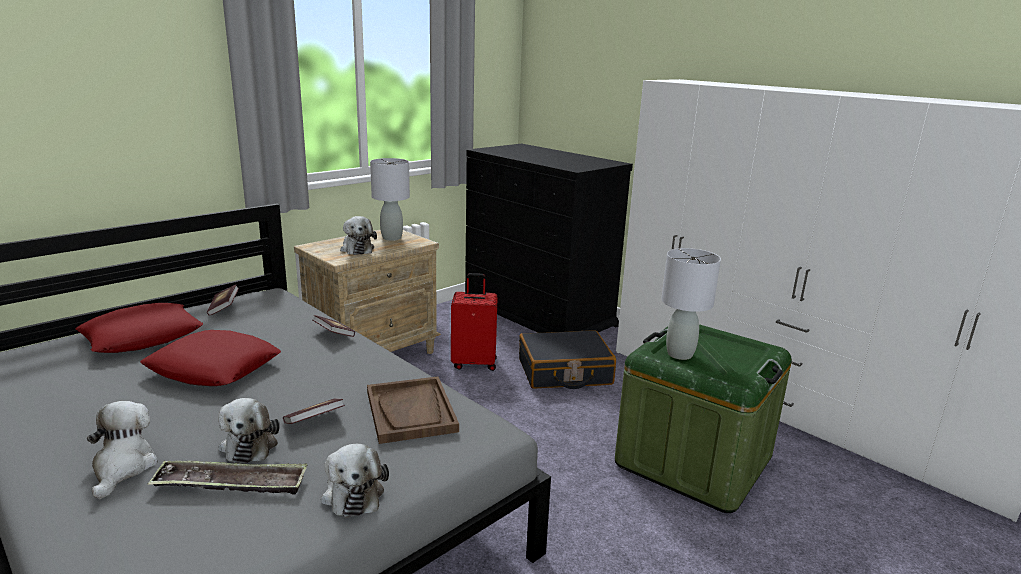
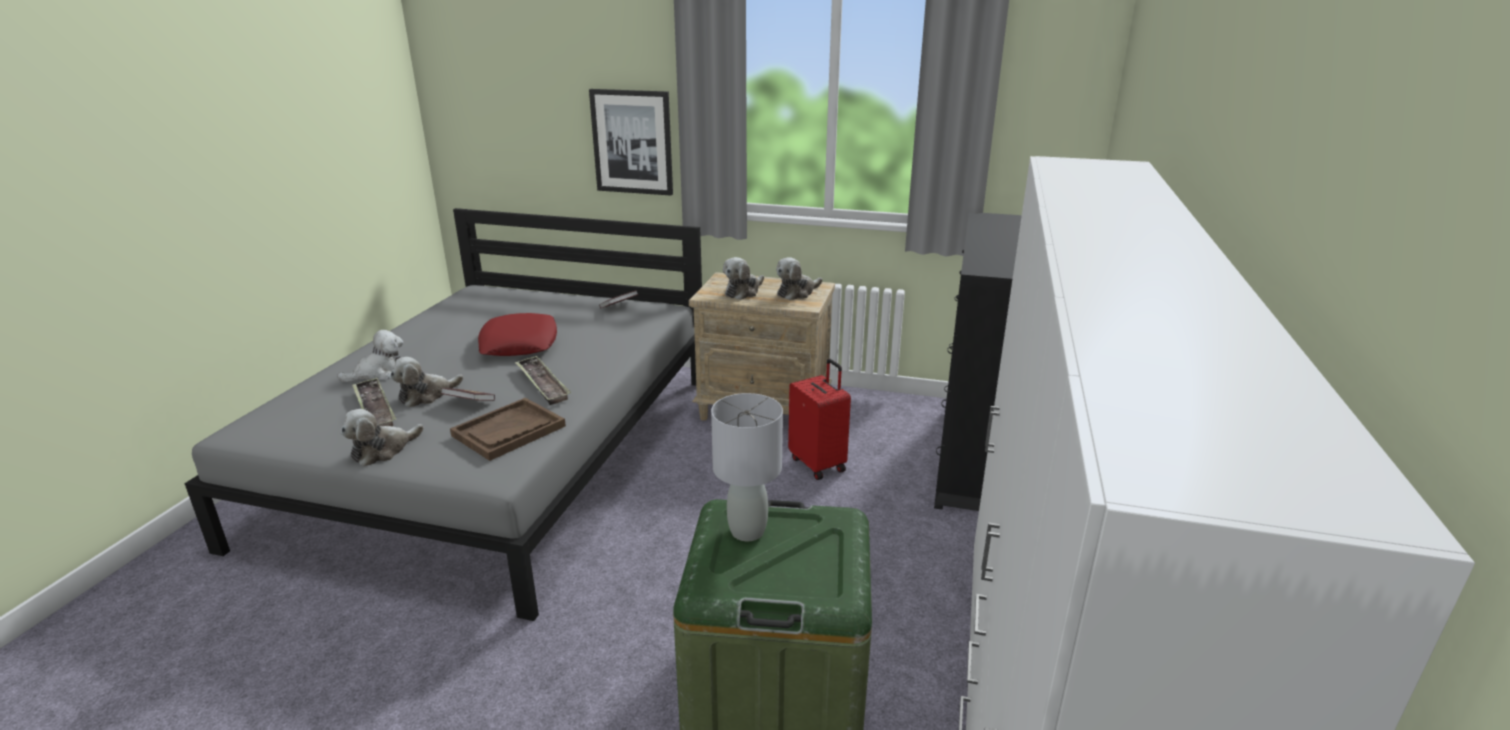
camera: 60 degrees right, 5 degrees up
red pillow [75,303,203,353] -> none
book [312,315,355,337] -> none
grey table lamp [370,158,410,241] -> plush toy [776,257,822,300]
black suitcase [519,330,616,389] -> none
none -> tray [515,356,571,405]
none -> picture [589,89,673,196]

